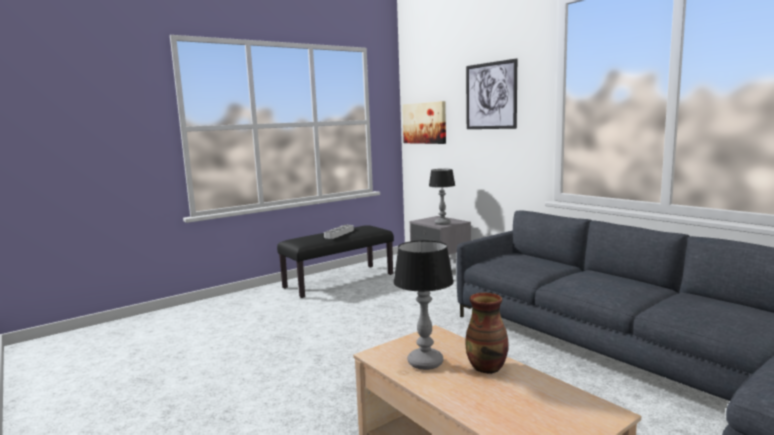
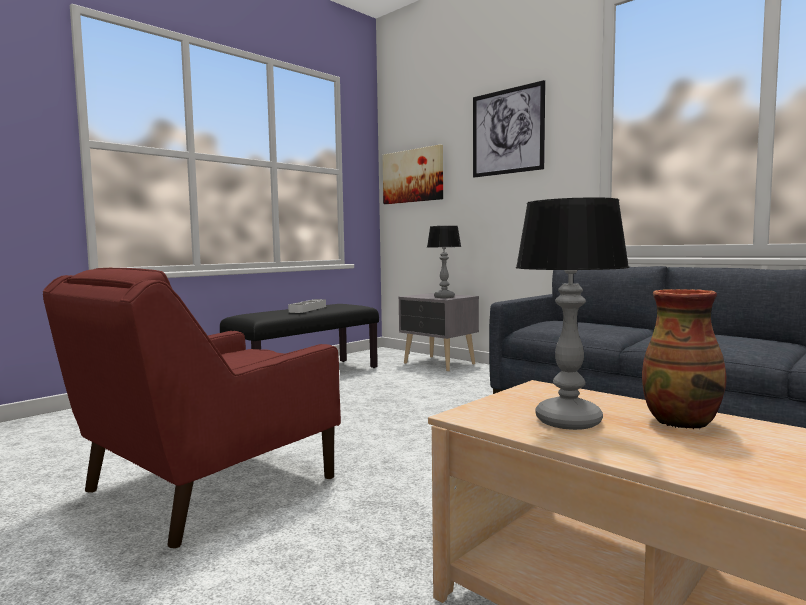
camera: 10 degrees left, 5 degrees down
none -> red armchair [43,268,341,549]

